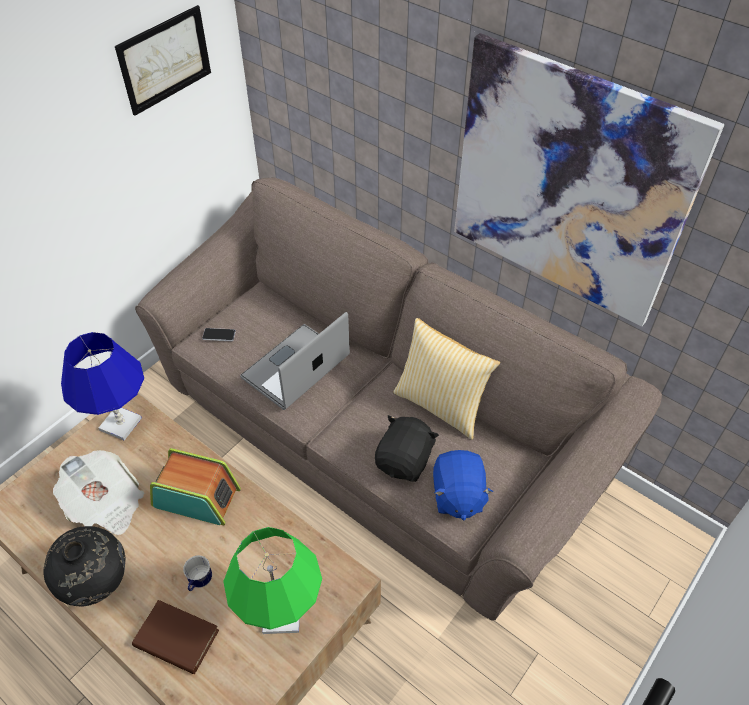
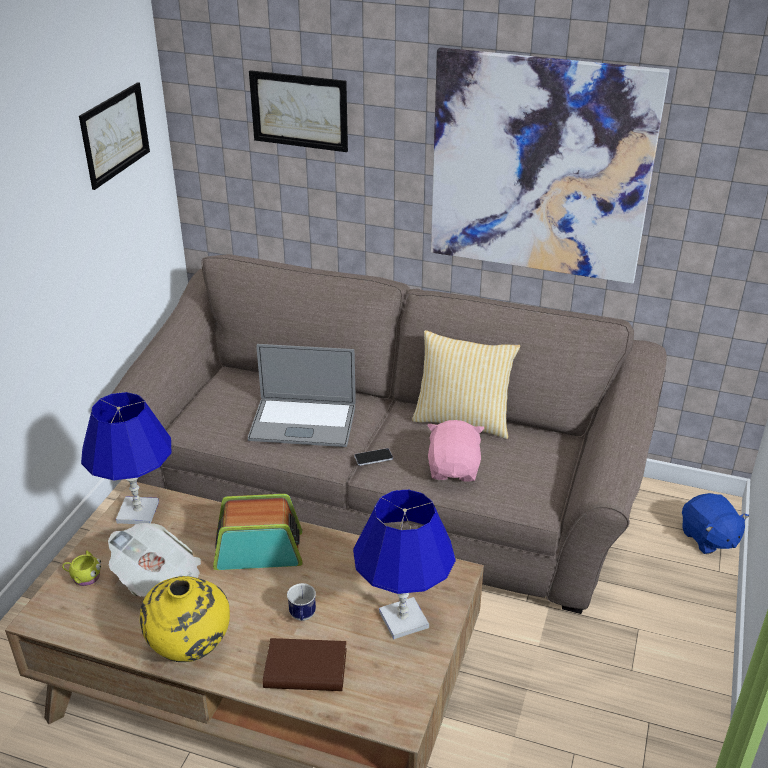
camera: 20 degrees left, 15 degrees down
black vase [44,526,125,607] -> yellow vase [140,576,230,662]
phone [202,328,236,341] -> phone moved to [354,448,393,466]
green table lamp [223,527,322,634] -> blue table lamp [353,489,456,640]
laptop [240,312,350,410] -> laptop turned 105 degrees counterclockwise [248,344,356,447]
black plush toy [375,415,439,482] -> pink plush toy [427,420,484,481]
blue plush toy [433,450,493,520] -> blue plush toy moved to [682,493,749,554]
none -> yellow mug [62,550,101,586]
none -> picture [249,70,348,152]

